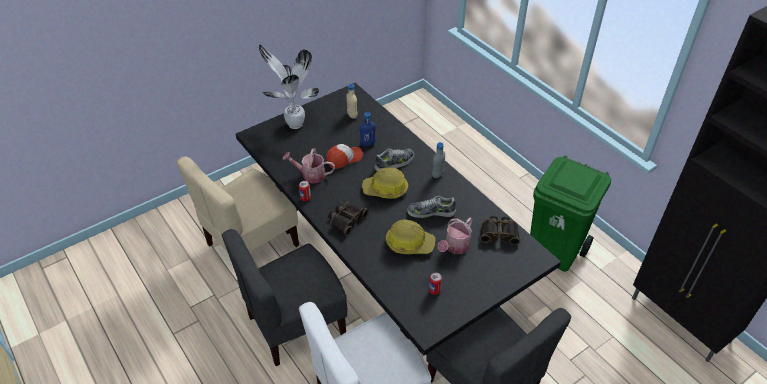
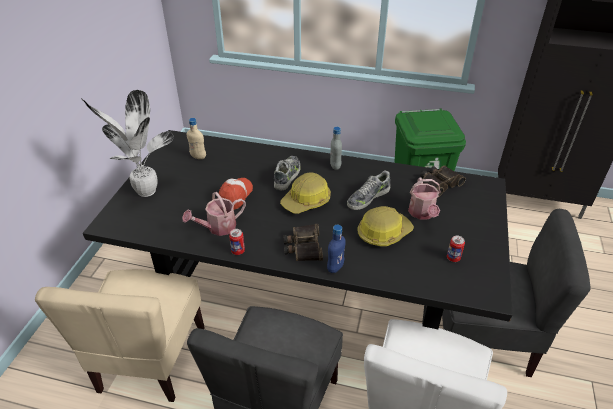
camera: 40 degrees left, 5 degrees down
blue bottle [360,112,376,146] -> blue bottle moved to [327,225,346,273]

